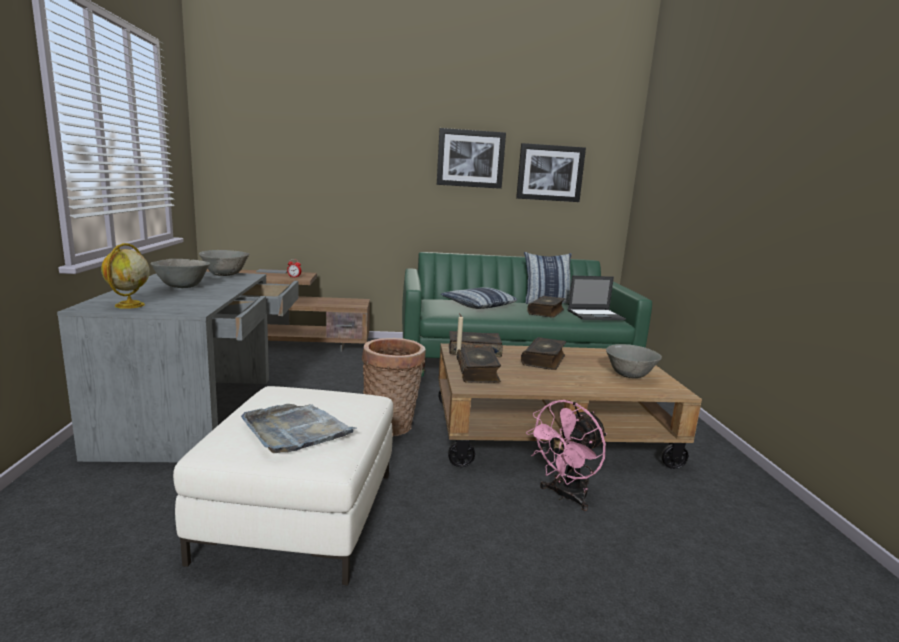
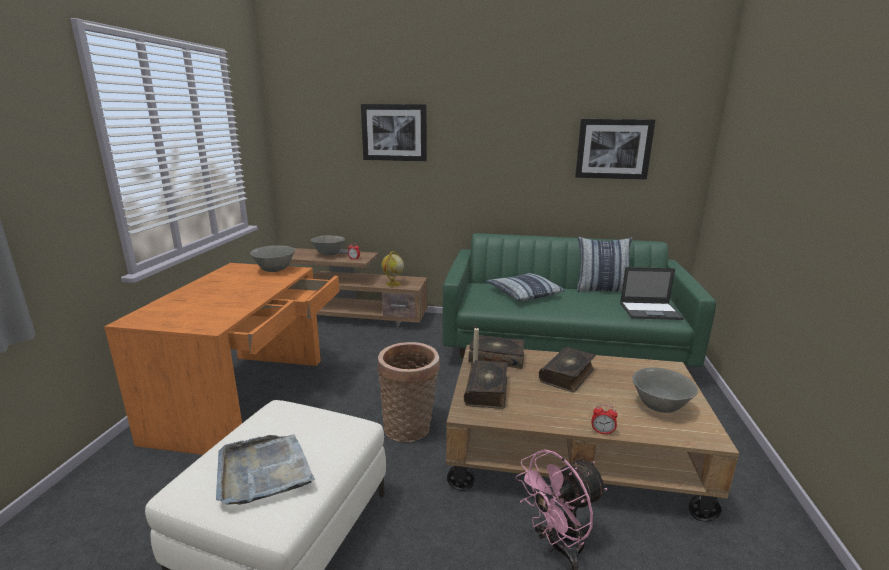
camera: 15 degrees right, 5 degrees up
grey desk [57,272,299,462] -> orange desk [104,263,340,455]
globe [101,243,150,309] -> globe moved to [381,251,404,287]
grey bowl [150,259,210,288] -> grey bowl moved to [311,235,345,255]
picture [437,128,506,189] -> picture moved to [361,104,427,161]
book [527,296,565,318] -> none
none -> alarm clock [592,404,618,435]

